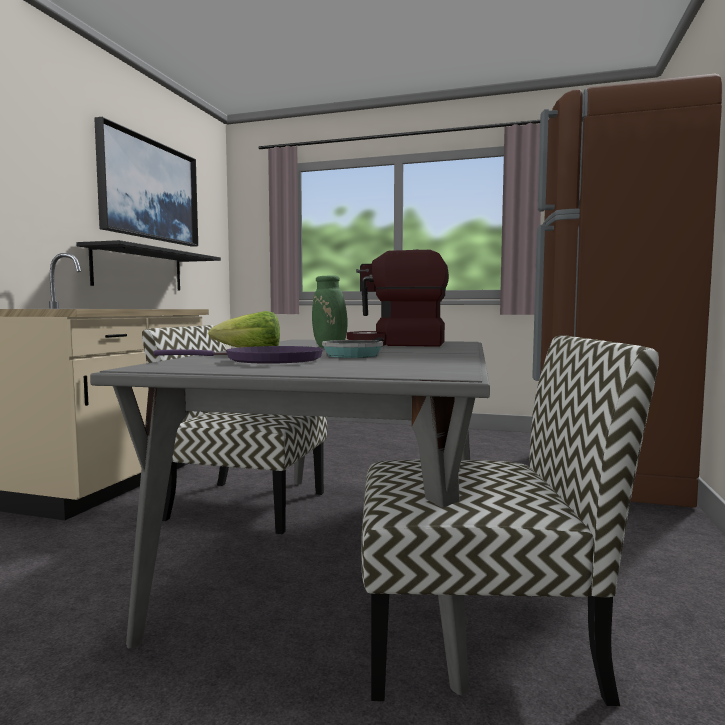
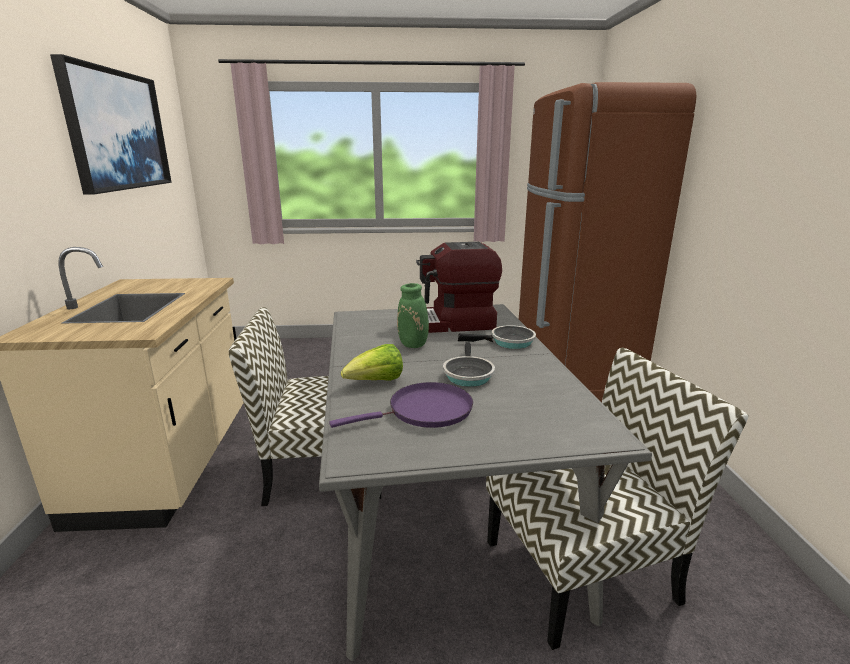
camera: 20 degrees left, 15 degrees up
black shelf [76,240,221,291] -> none
none -> frying pan [458,325,536,349]

